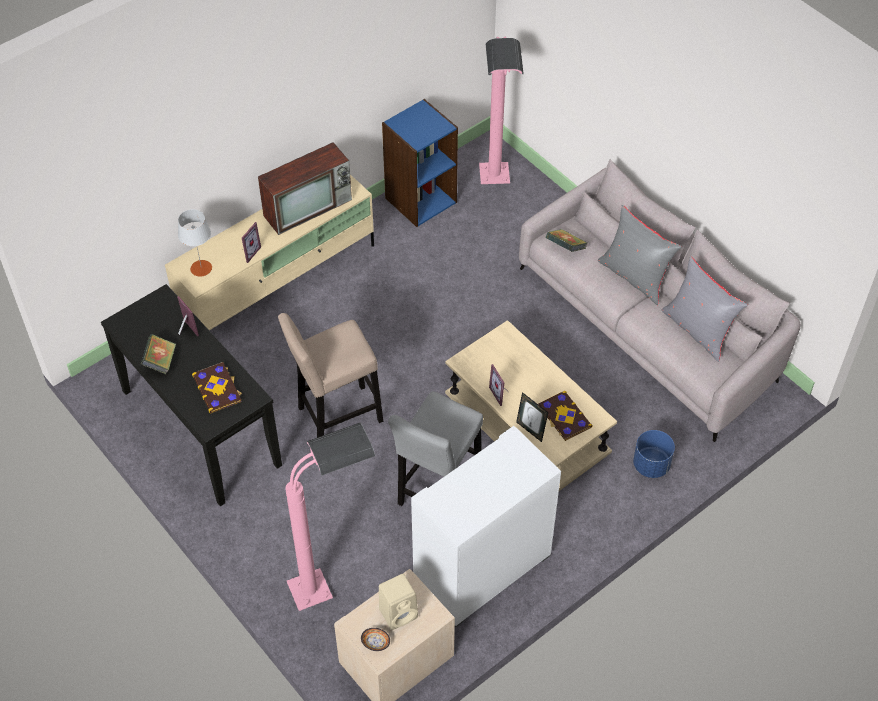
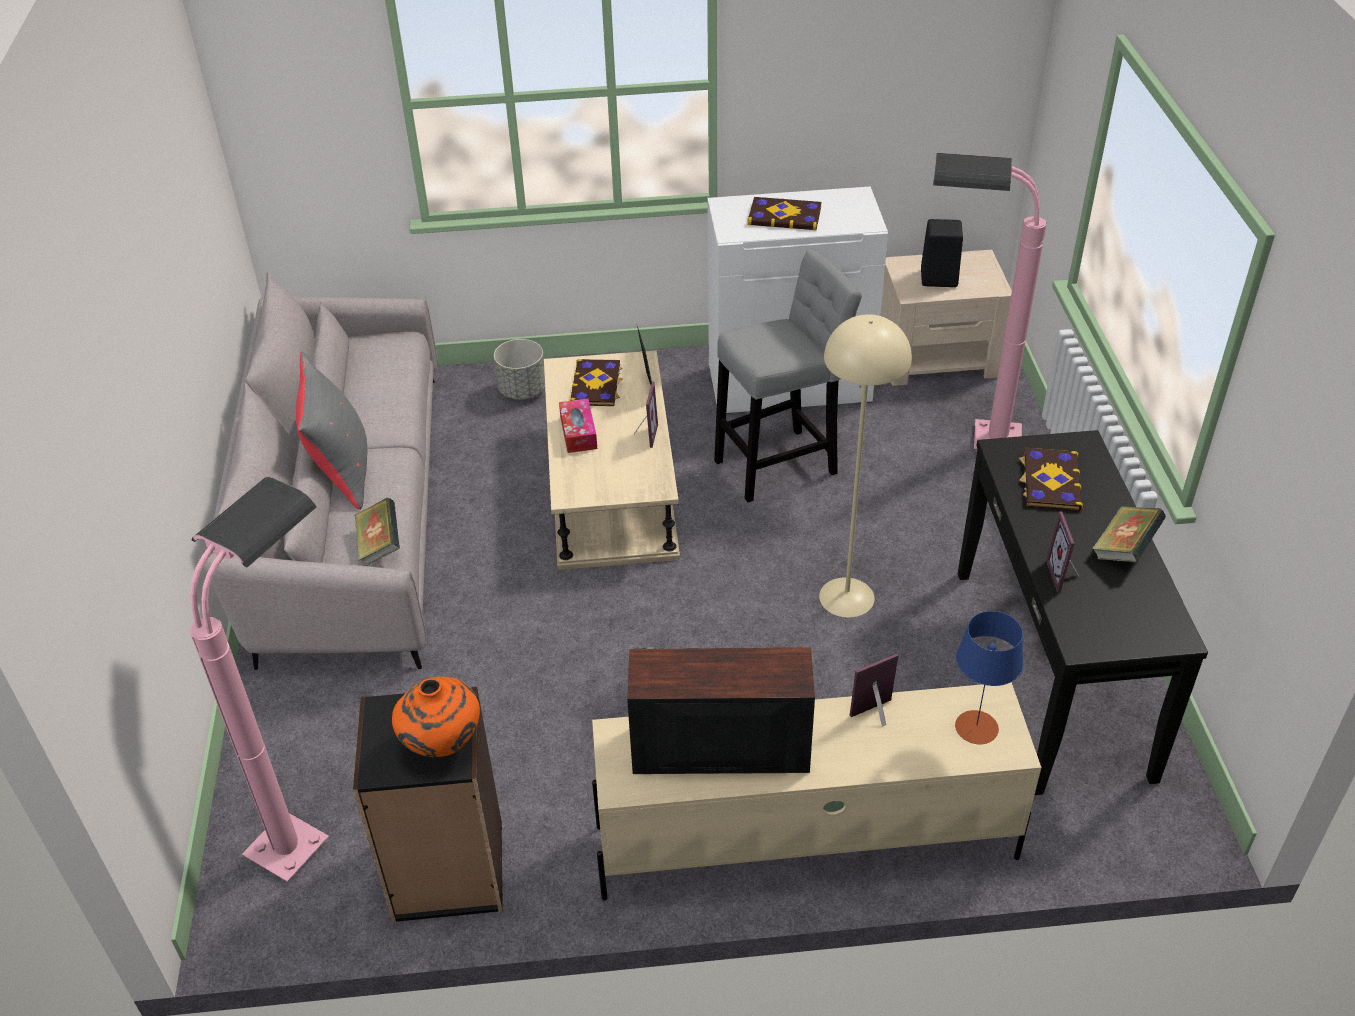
camera: 145 degrees left, 10 degrees down
grey table lamp [178,209,212,277] -> blue table lamp [955,611,1023,744]
beige stool [278,313,383,438] -> beige floor lamp [819,314,912,618]
bowl [361,628,390,651] -> none
beige speaker [379,574,418,630] -> black speaker [921,219,963,287]
blue bookcase [382,99,458,227] -> black bookcase [353,687,503,922]
blue planter [633,430,675,478] -> grey planter [494,339,545,400]
grey pillow [662,256,748,362] -> none
none -> orange vase [392,677,480,757]
none -> tissue box [559,398,597,453]
none -> book [748,197,821,230]

